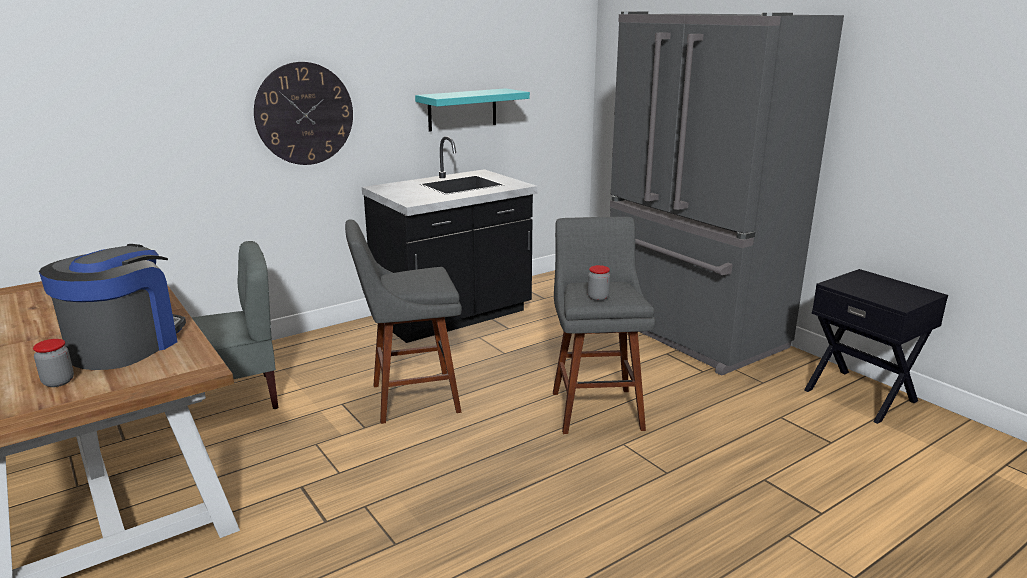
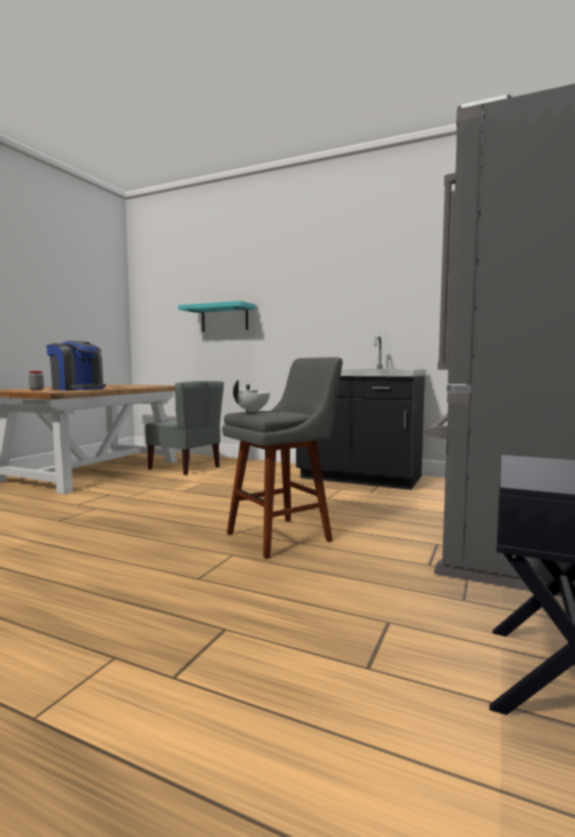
camera: 60 degrees right, 15 degrees down
coffee machine [39,244,186,370] -> coffee machine turned 45 degrees clockwise [46,341,106,391]
wall clock [254,62,353,165] -> none
grey stool [345,219,462,424] -> none
turquoise shelf [415,88,530,132] -> turquoise shelf moved to [178,301,256,332]
jar [588,265,610,301] -> white teapot [233,380,270,412]

